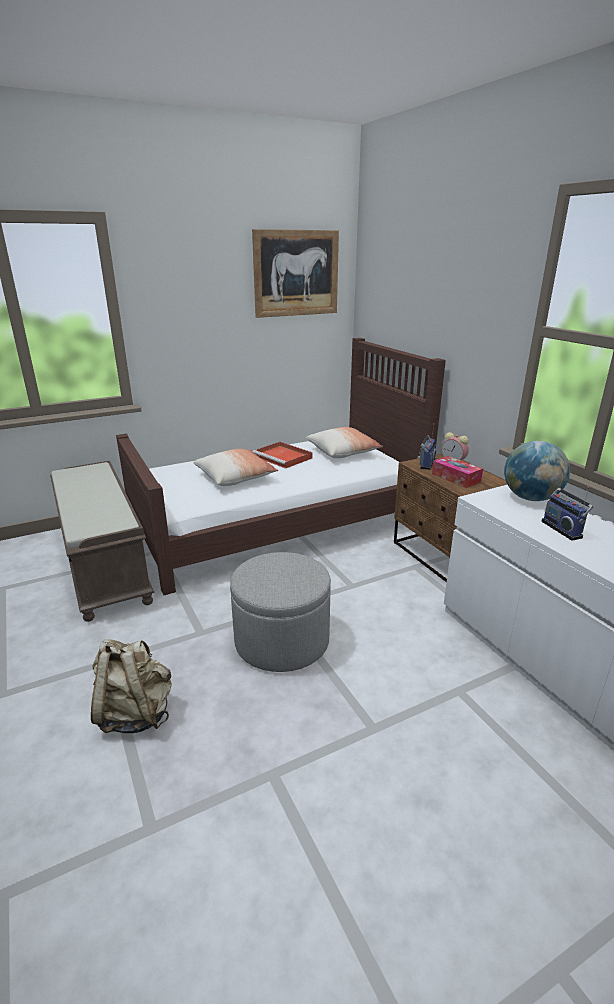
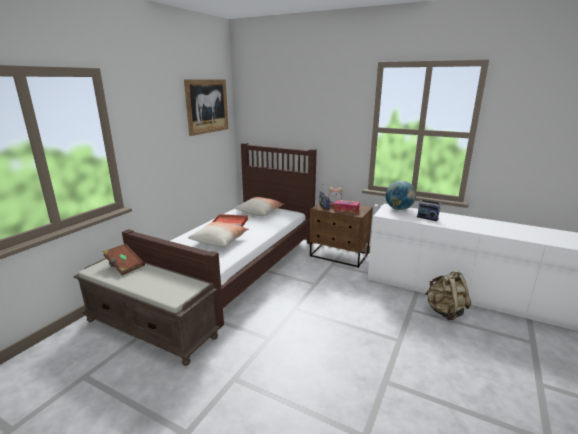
camera: 35 degrees left, 5 degrees down
beige backpack [91,639,172,733] -> beige backpack moved to [425,270,471,320]
grey ottoman [230,552,331,672] -> none
none -> brown book [103,244,145,275]

